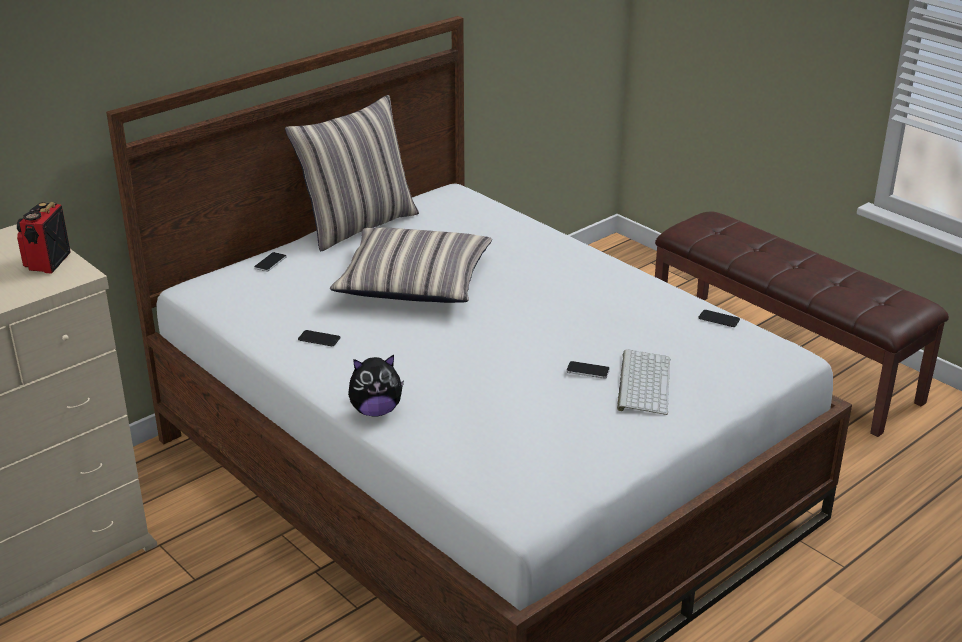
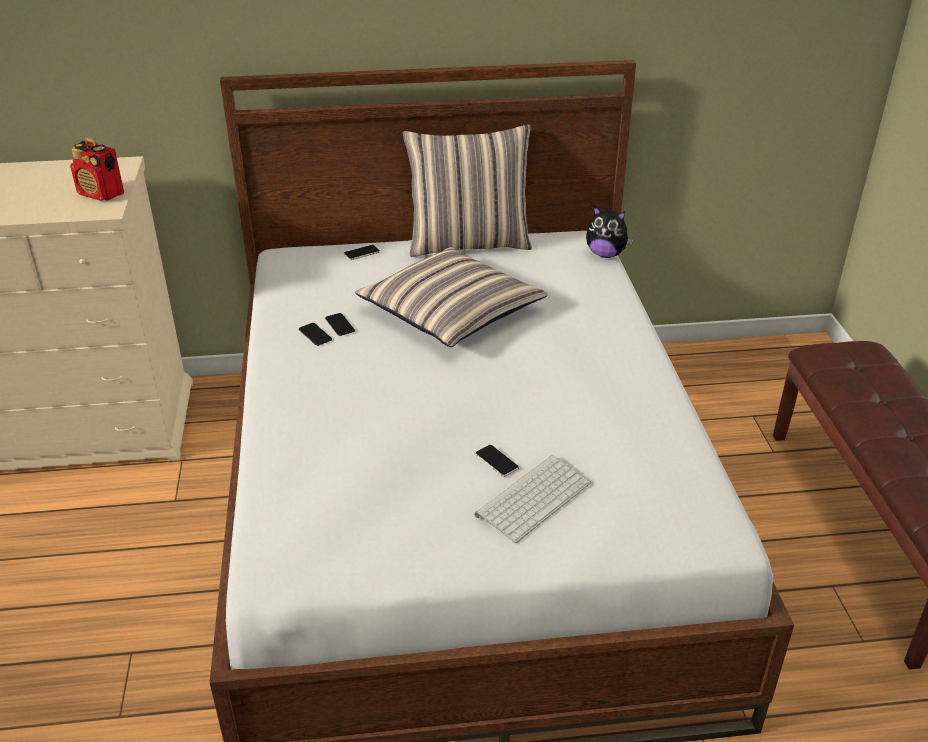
camera: 35 degrees right, 5 degrees up
radio [17,202,71,274] -> radio turned 105 degrees counterclockwise [70,138,124,201]
plush toy [348,355,404,417] -> plush toy moved to [586,206,634,258]
phone [698,310,740,327] -> phone moved to [325,313,355,336]

